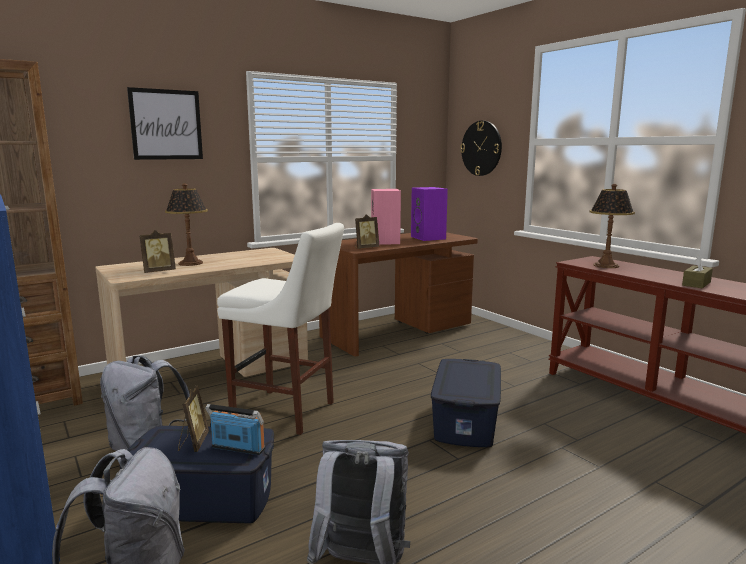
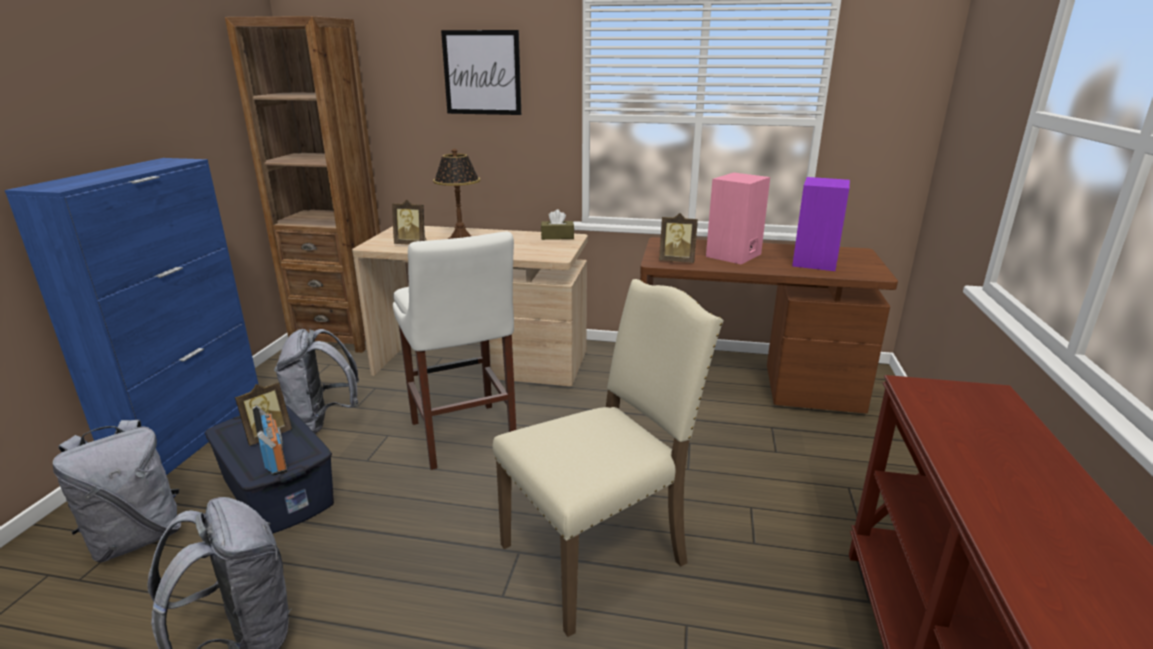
camera: 45 degrees right, 10 degrees up
blue storage box [431,359,501,447] -> beige chair [492,279,724,637]
wall clock [460,121,502,176] -> none
table lamp [590,184,635,268] -> none
brown tissue box [682,255,713,288] -> brown tissue box moved to [541,209,574,240]

